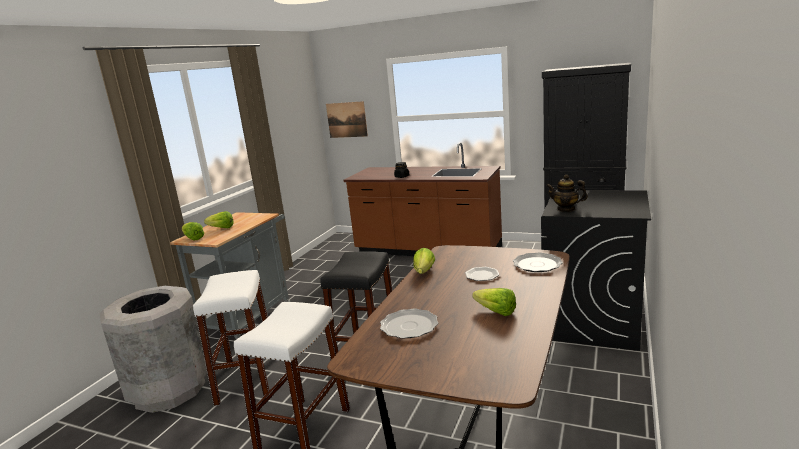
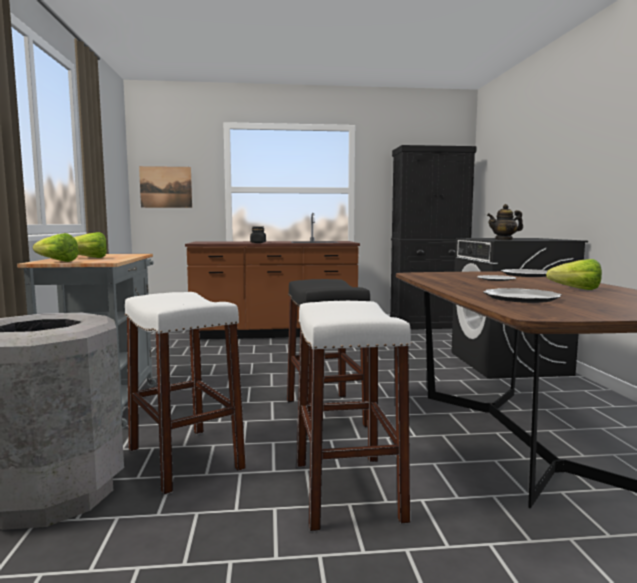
camera: 30 degrees left, 10 degrees down
lettuce [413,248,435,274] -> none

